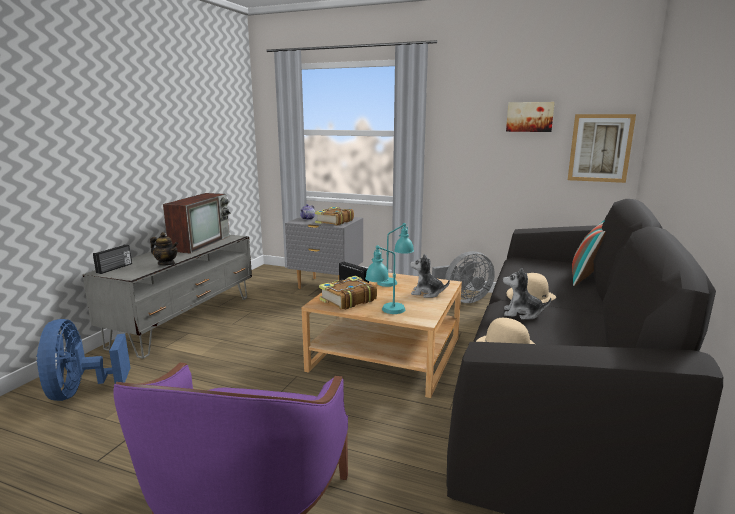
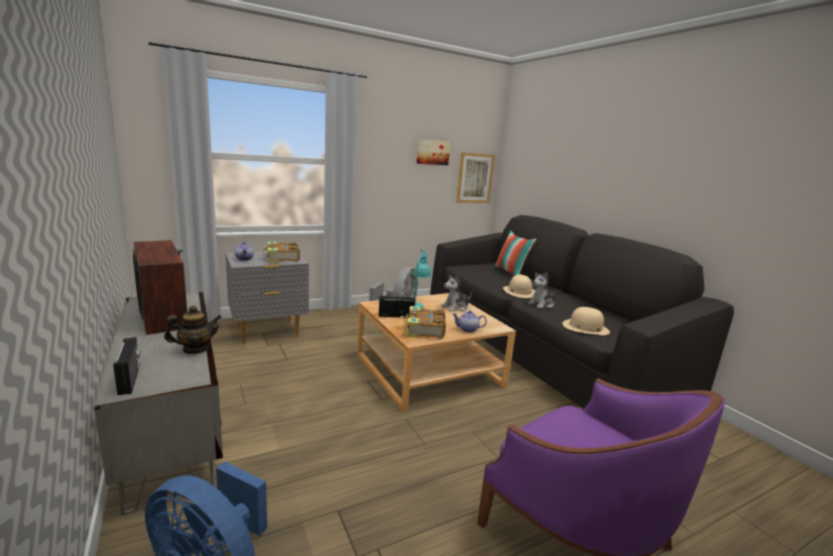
camera: 50 degrees left, 0 degrees up
turquoise table lamp [365,245,405,314] -> teapot [453,310,487,333]

